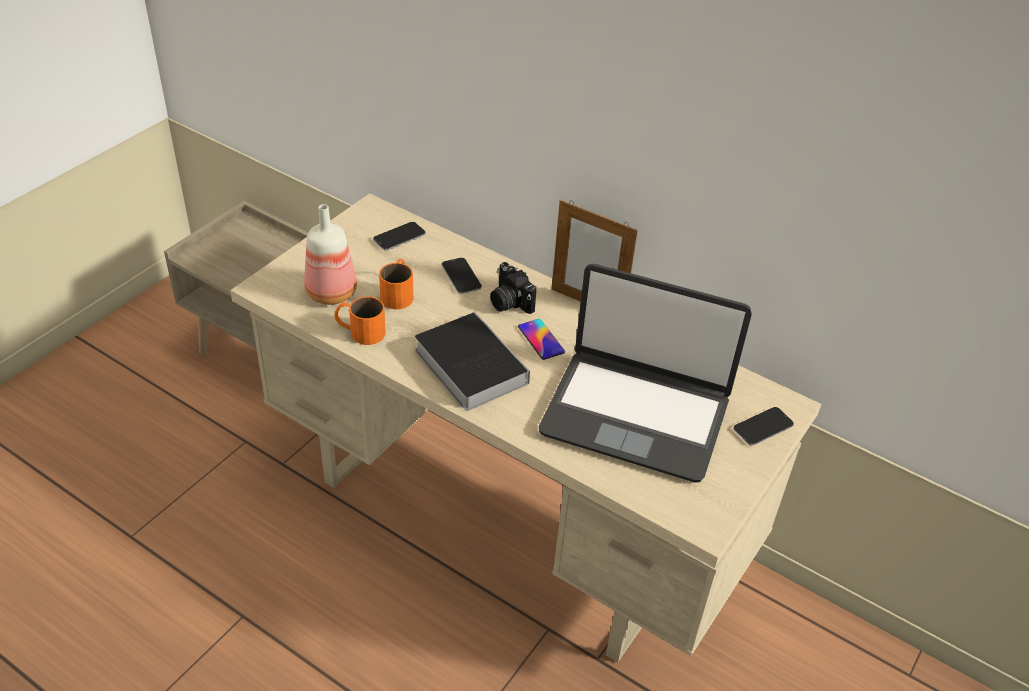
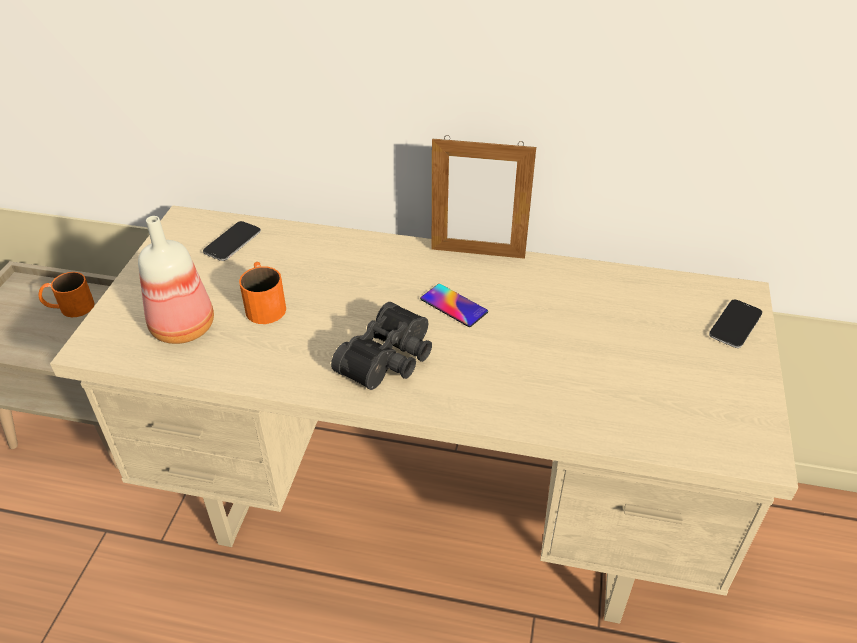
camera: 20 degrees left, 0 degrees up
orange mug [334,296,386,345] -> orange mug moved to [38,272,95,317]
book [415,312,530,411] -> black binoculars [331,302,432,390]
phone [442,258,482,294] -> none
camera [490,262,536,314] -> none
laptop [539,264,752,482] -> none

